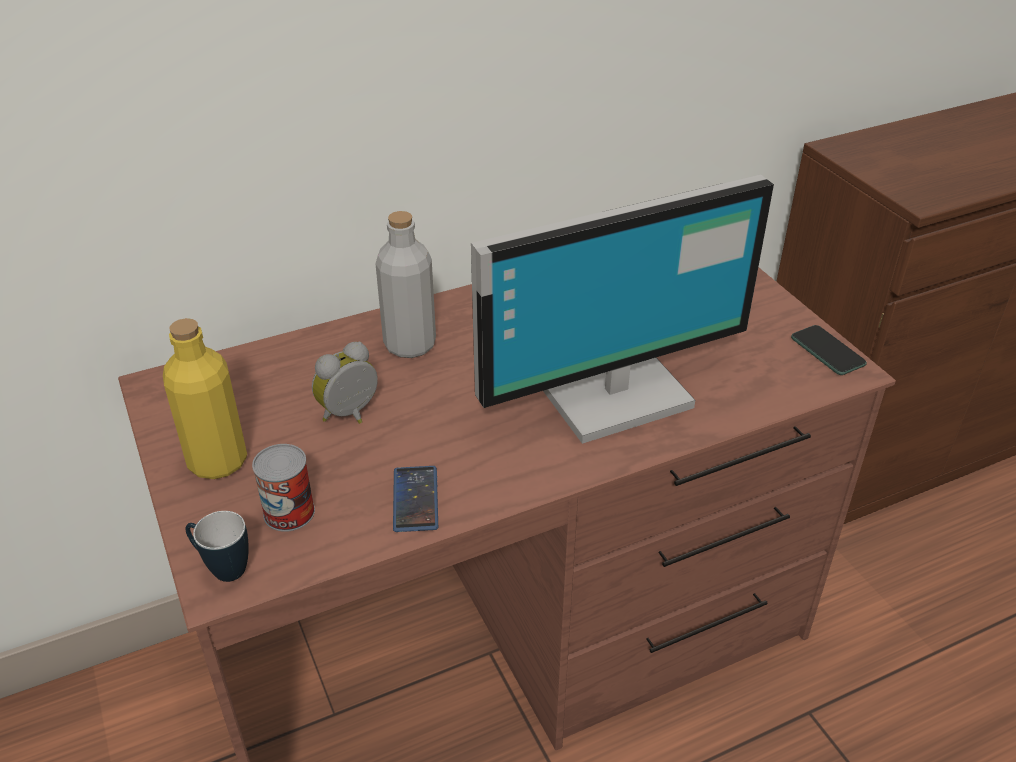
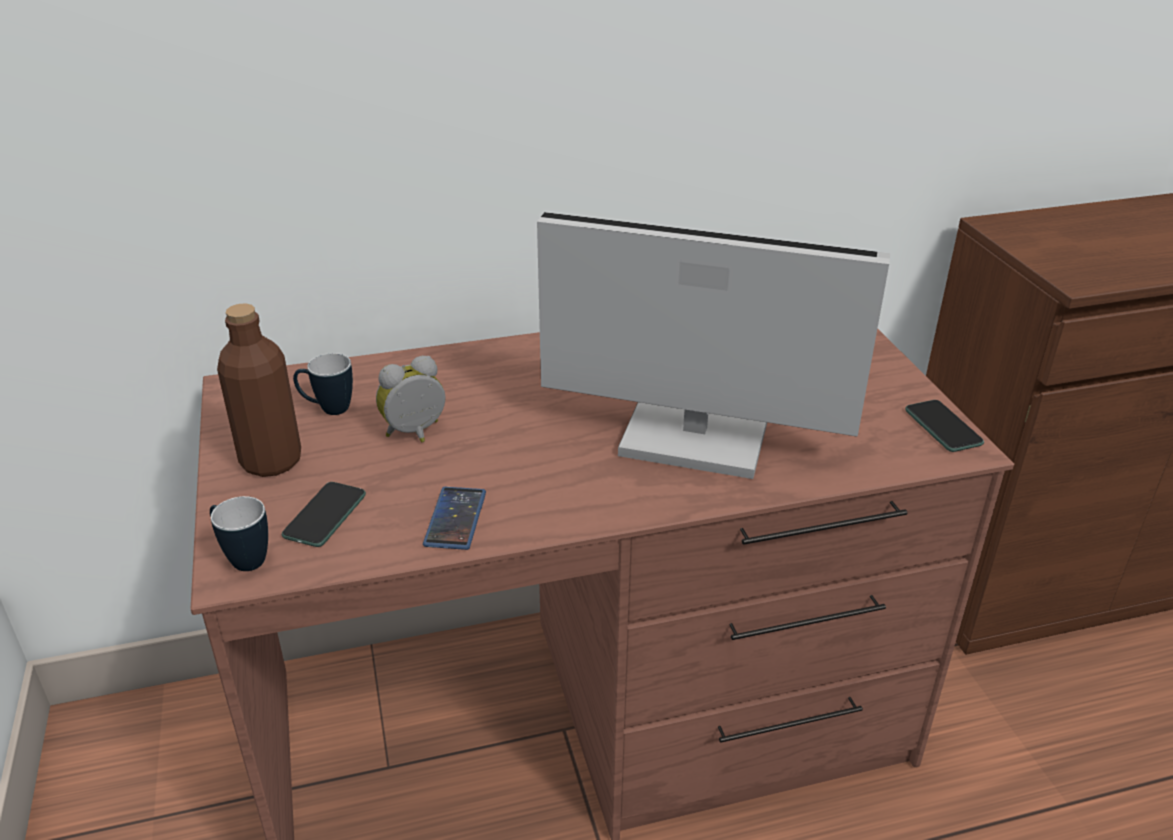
camera: 10 degrees right, 5 degrees down
yellow bottle [163,318,247,479] -> brown bottle [217,303,301,477]
can [252,444,315,532] -> phone [282,482,366,547]
grey bottle [376,211,436,358] -> none
monitor [471,174,774,444] -> monitor turned 150 degrees counterclockwise [537,212,890,479]
none -> mug [293,353,353,415]

